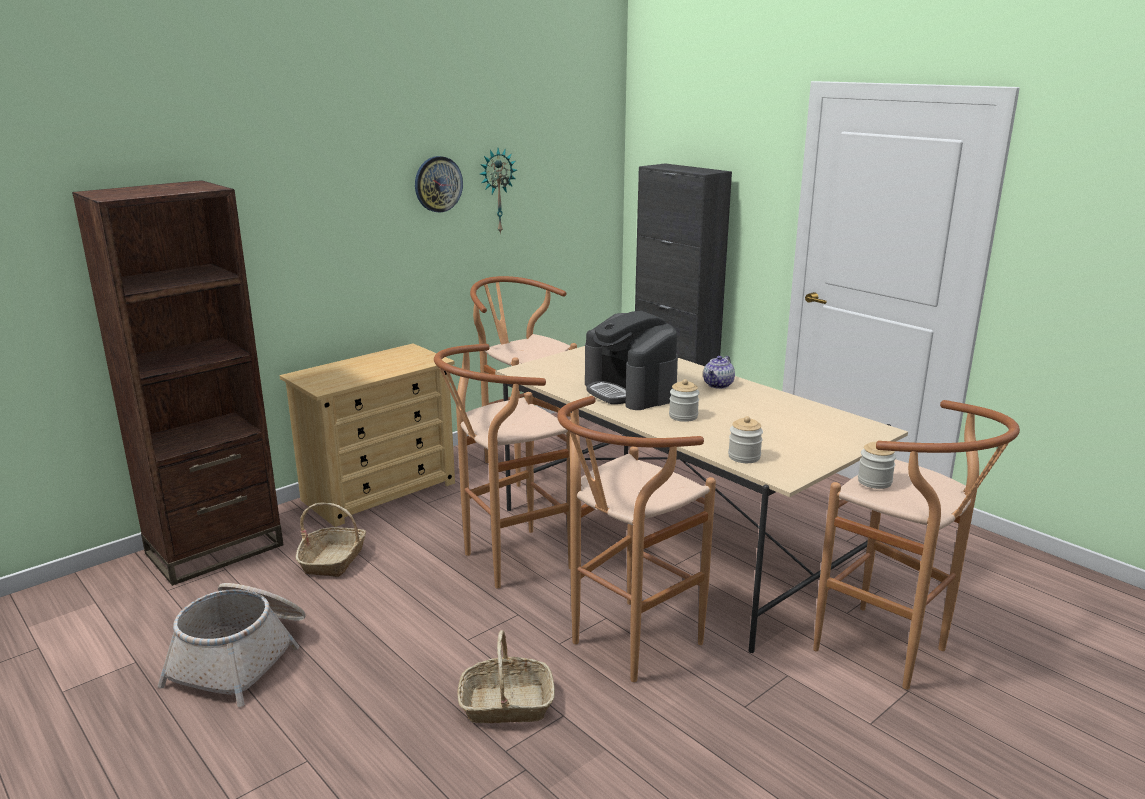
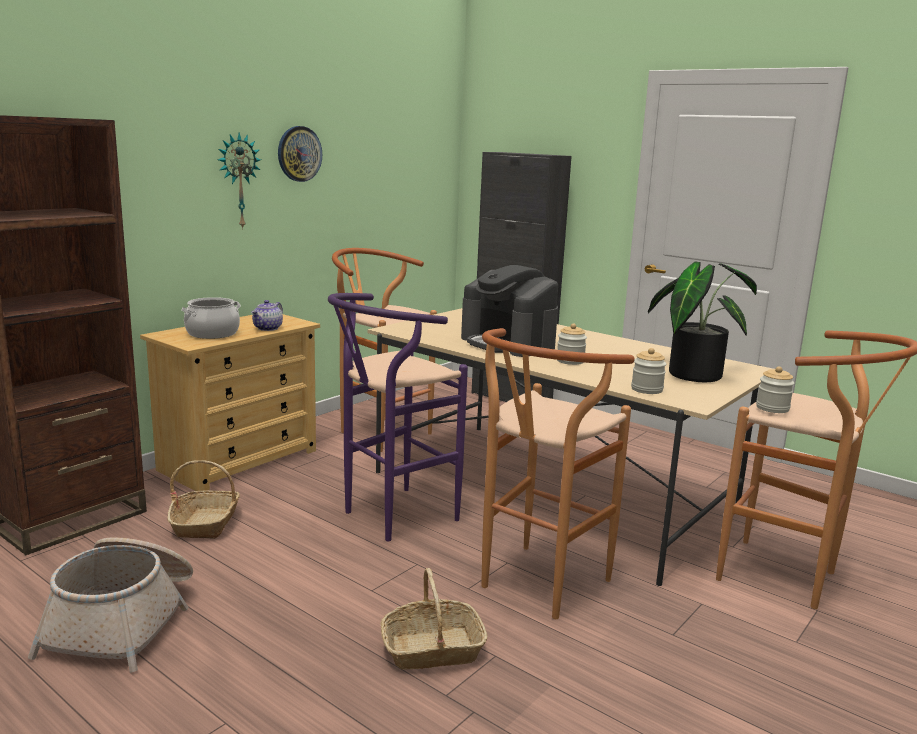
camera: 10 degrees left, 5 degrees down
brown stool [434,344,571,588] -> purple stool [328,293,468,542]
wall clock [480,148,517,234] -> wall clock moved to [217,133,261,230]
teapot [703,356,735,389] -> teapot moved to [251,300,283,331]
none -> cooking pot [181,297,241,339]
none -> potted plant [648,261,757,382]

